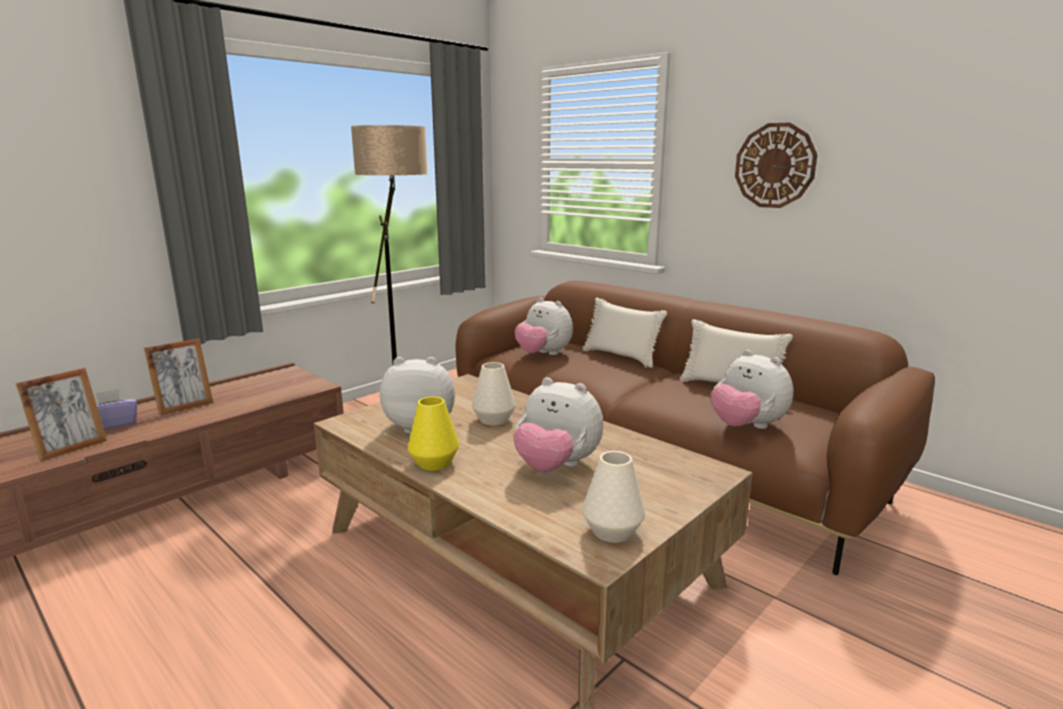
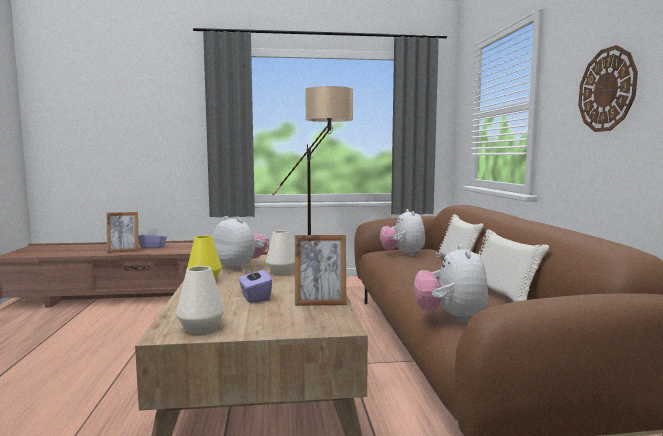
camera: 40 degrees right, 10 degrees down
picture frame [144,339,213,415] -> picture frame moved to [295,235,346,306]
plush toy [513,377,603,472] -> purple tissue box [238,267,272,303]

